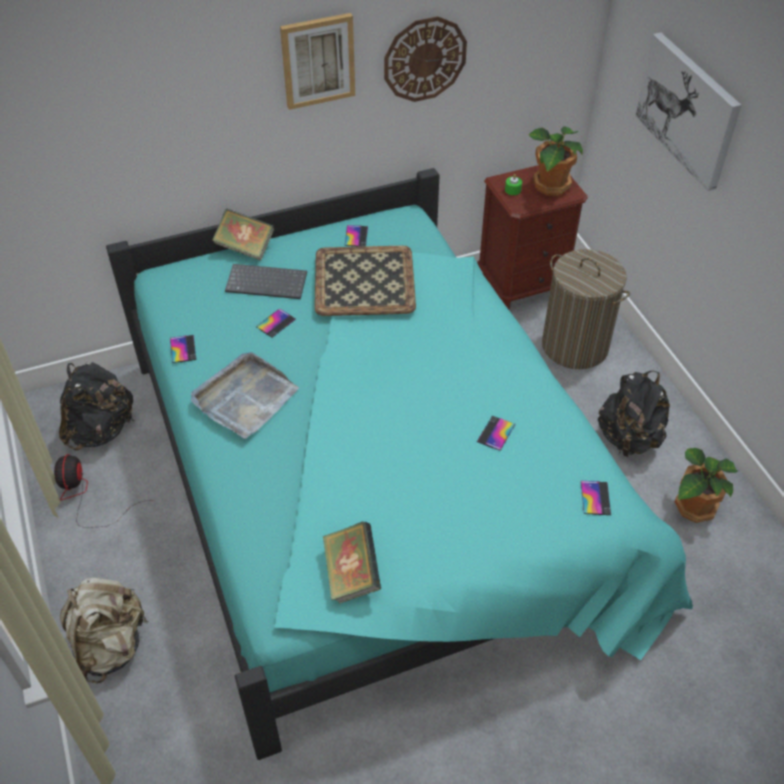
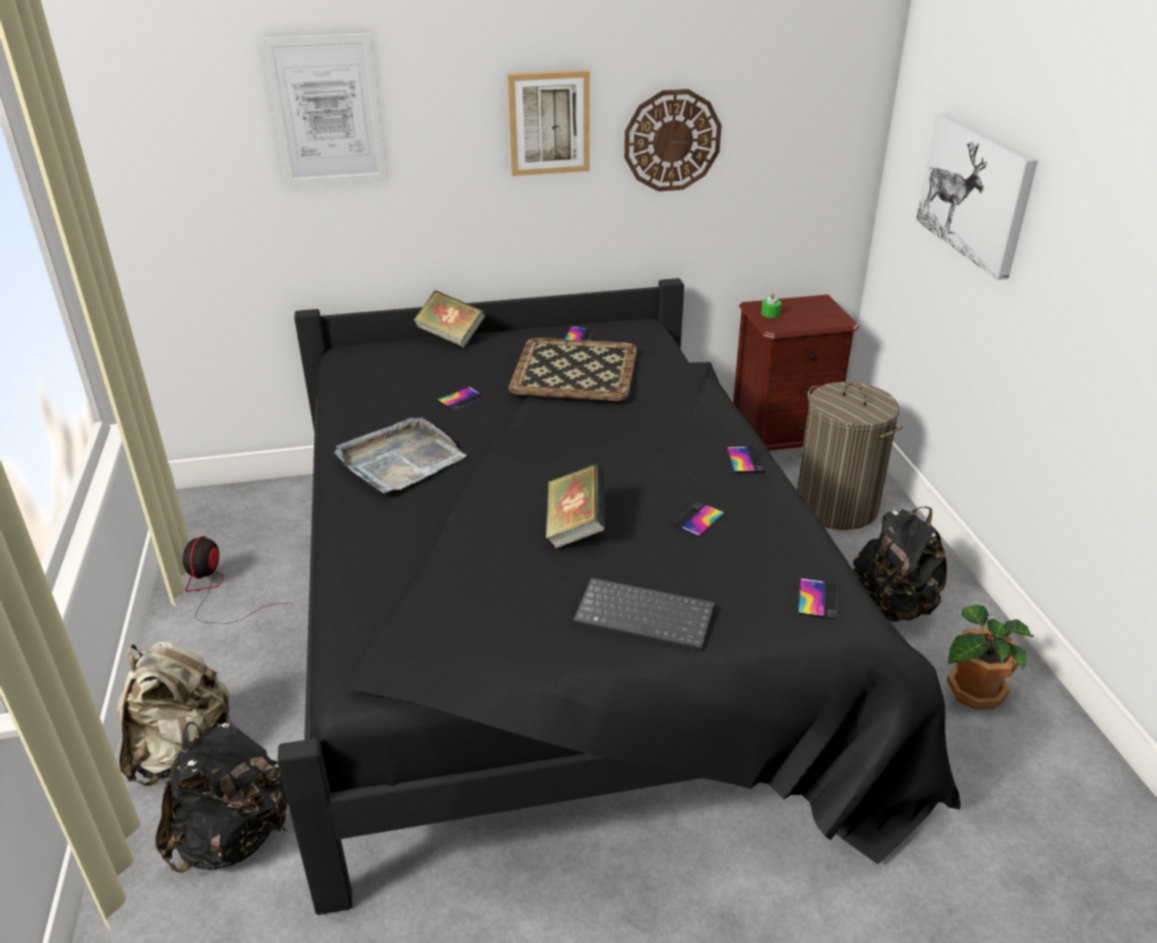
camera: 10 degrees right, 15 degrees down
black backpack [59,362,134,451] -> black backpack moved to [155,722,288,873]
turquoise bed [106,168,693,760] -> black bed [277,278,960,915]
phone [170,335,196,363] -> phone moved to [727,446,765,473]
keyboard [225,264,307,299] -> keyboard moved to [573,578,715,651]
book [323,521,381,604] -> book moved to [546,464,605,549]
potted plant [529,126,583,196] -> none
none -> picture [263,33,388,187]

